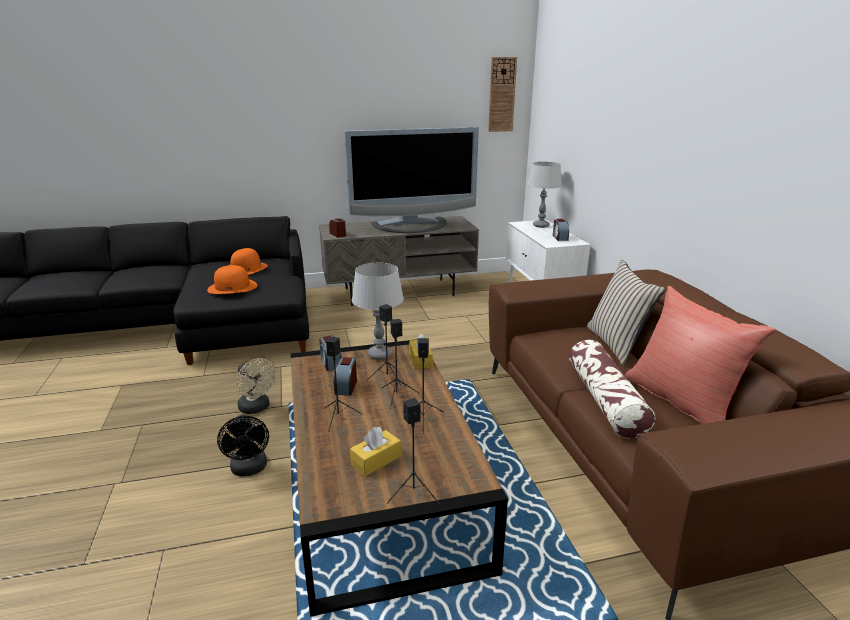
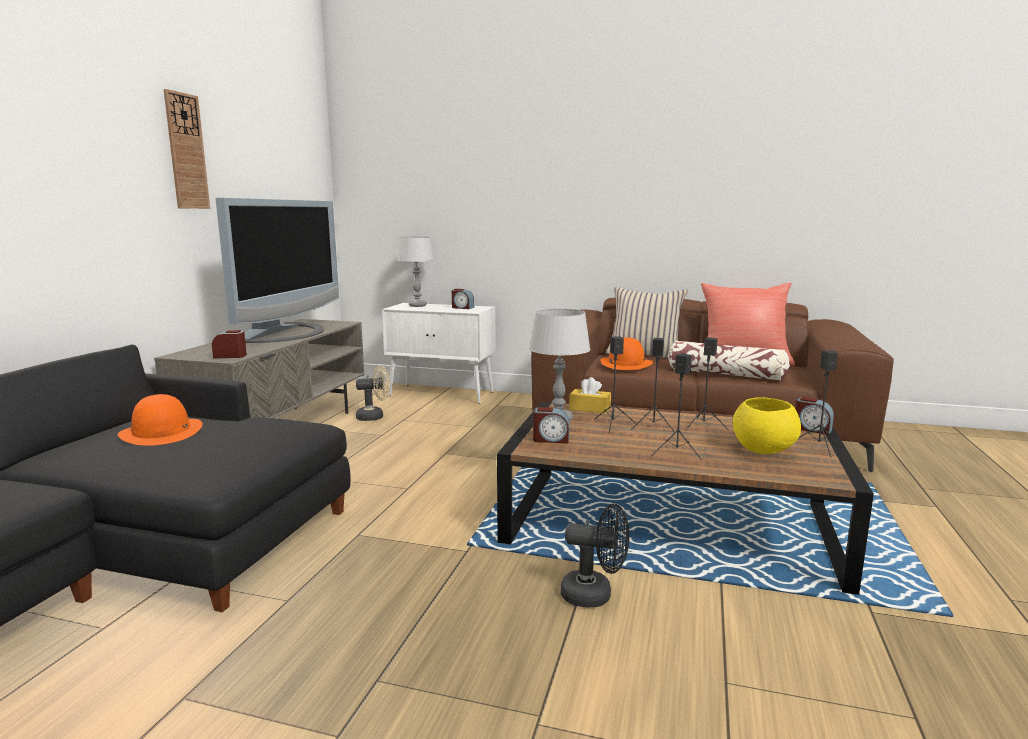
camera: 60 degrees left, 10 degrees down
orange hat [207,265,257,294] -> orange hat moved to [600,337,653,370]
beige fan [237,358,276,414] -> beige fan moved to [356,365,390,421]
alarm clock [333,357,357,396] -> alarm clock moved to [795,397,834,435]
yellow tissue box [350,427,401,476] -> yellow bowl [733,397,801,454]
wall clock [488,57,517,132] -> wall clock moved to [163,89,210,209]

